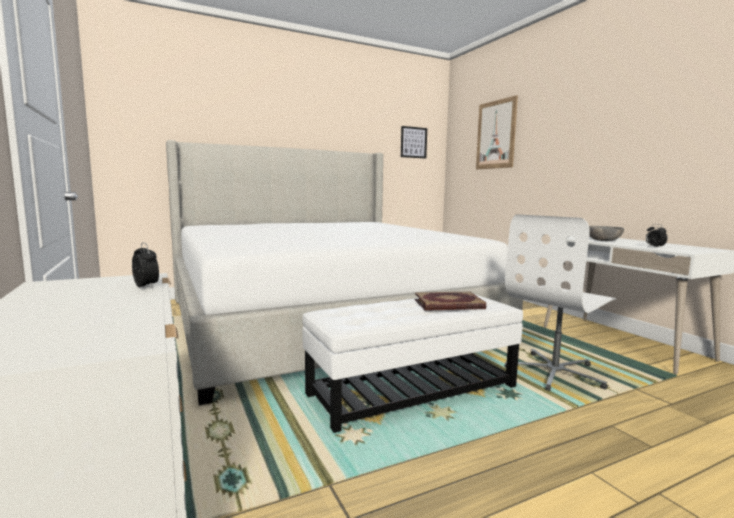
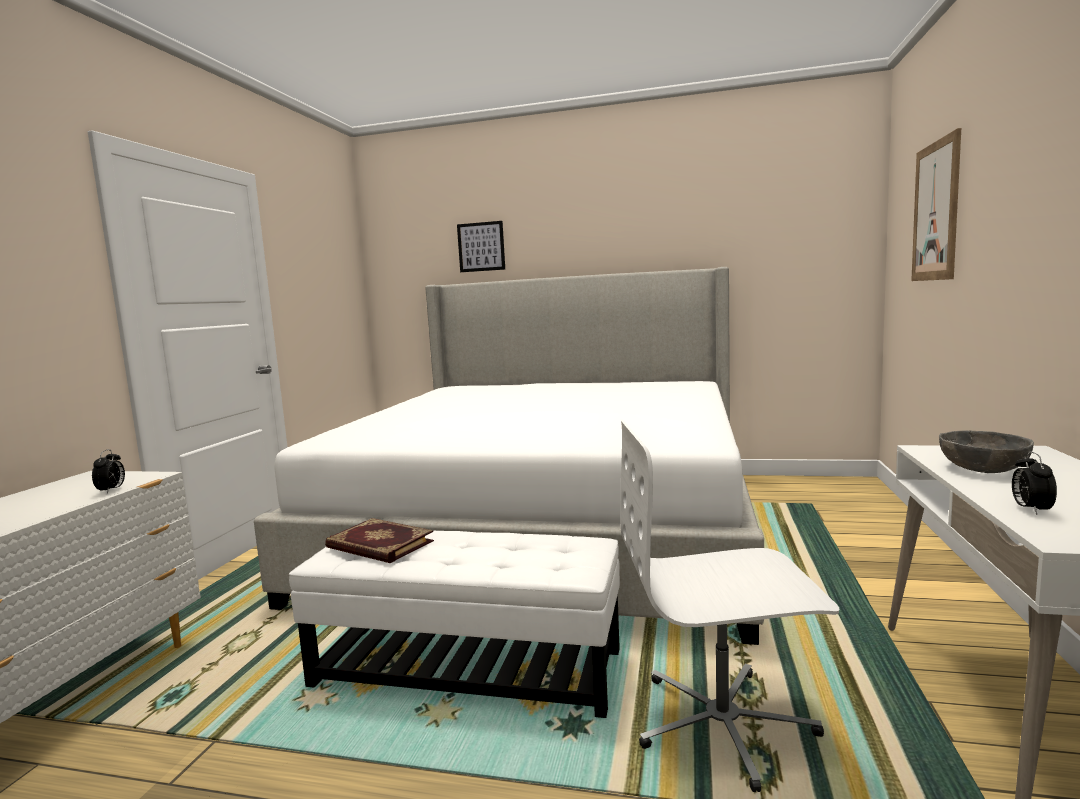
camera: 40 degrees right, 0 degrees up
picture [401,126,427,159] -> picture moved to [457,221,505,272]
book [414,292,486,311] -> book moved to [325,518,434,563]

